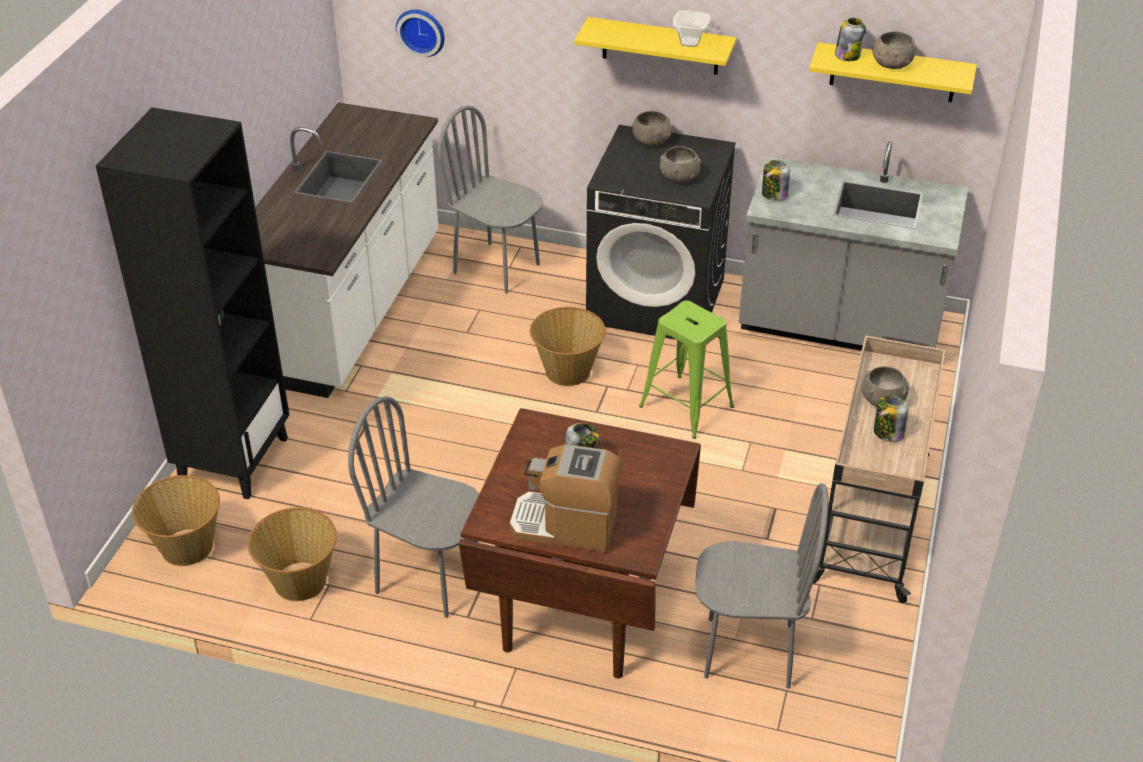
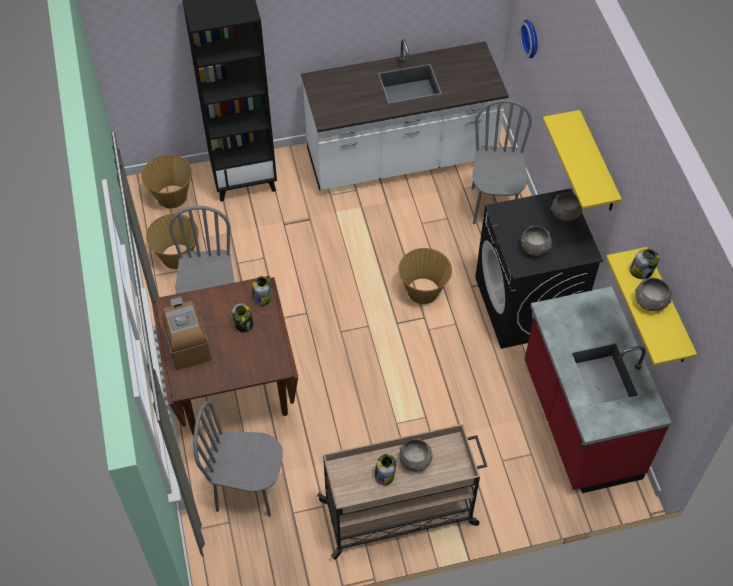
camera: 60 degrees right, 15 degrees up
green stool [639,301,734,439] -> none
bowl [673,11,710,47] -> none
grey chair [695,483,829,689] -> grey chair turned 120 degrees clockwise [193,401,283,517]
grey counter [739,142,968,351] -> red counter [525,287,671,493]
jar [762,160,790,201] -> jar moved to [252,276,271,306]

